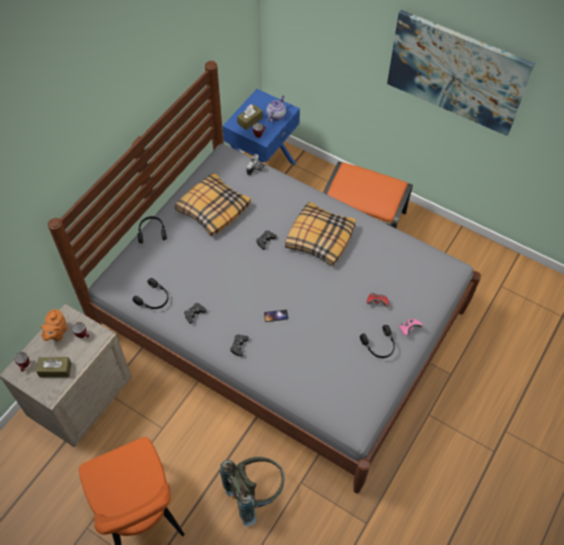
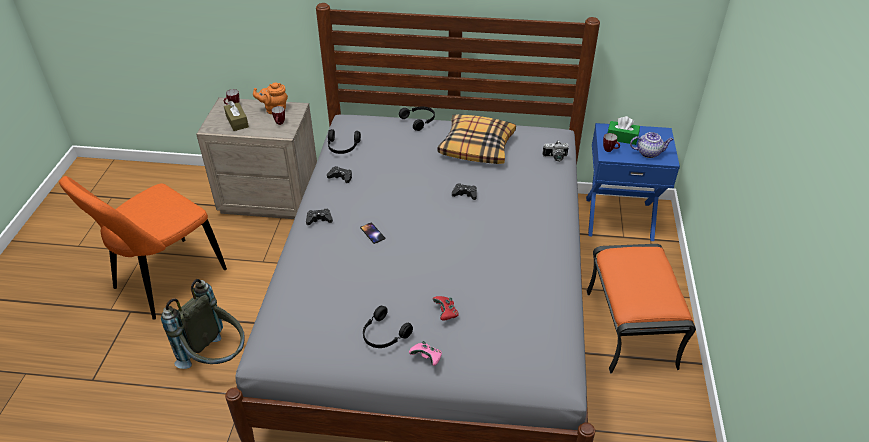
camera: 65 degrees right, 15 degrees down
brown tissue box [237,104,263,130] -> green tissue box [608,116,640,145]
pillow [285,202,356,266] -> none
picture [387,10,535,136] -> none

